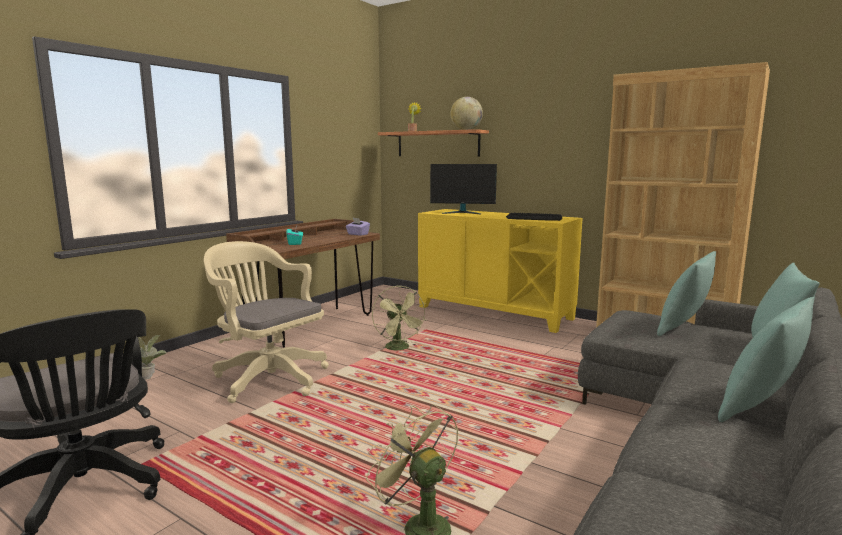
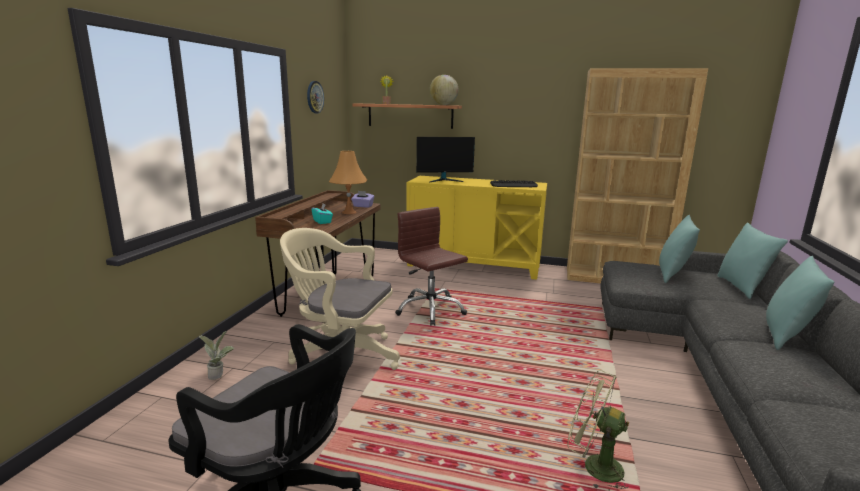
camera: 20 degrees left, 5 degrees up
green fan [372,286,426,350] -> brown office chair [395,207,468,326]
none -> wall clock [307,81,324,113]
none -> orange table lamp [329,151,367,214]

